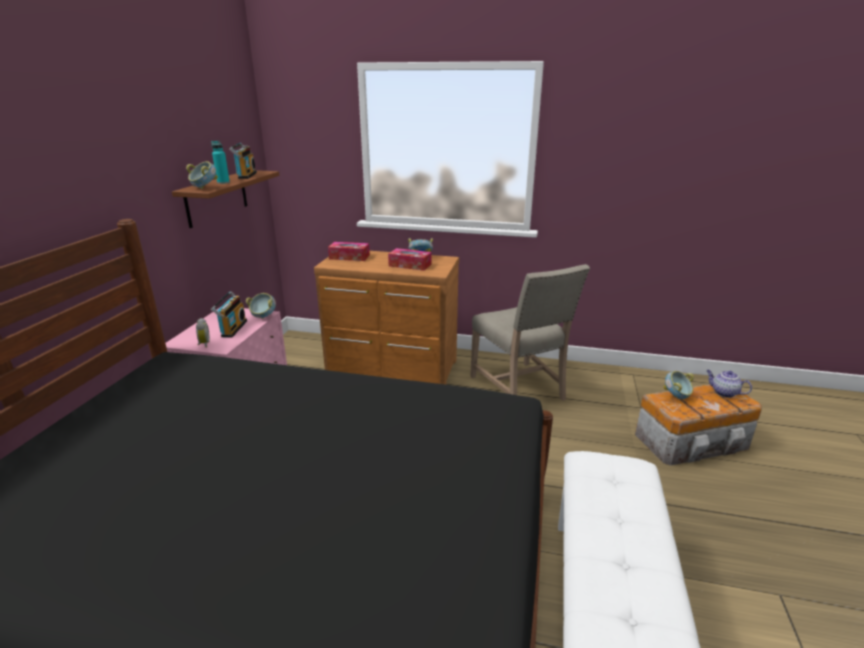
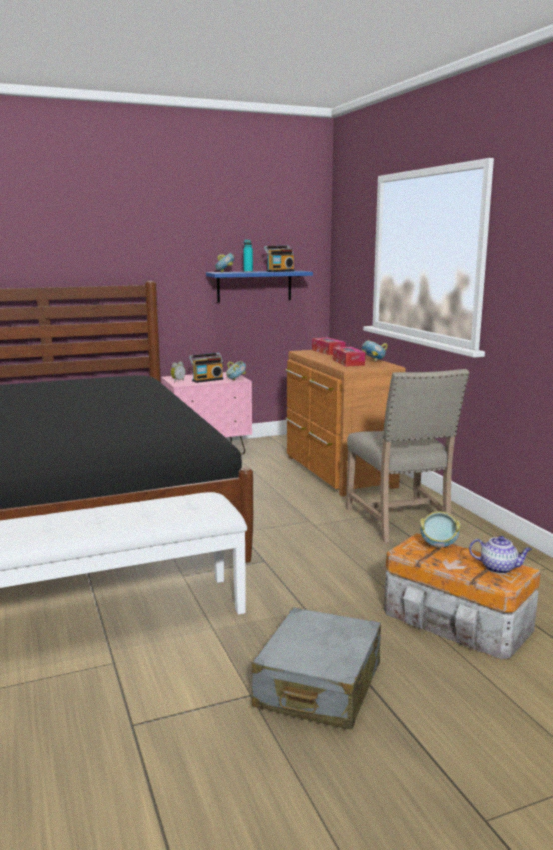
camera: 55 degrees right, 10 degrees down
brown shelf [172,170,279,228] -> blue shelf [206,271,313,303]
beige chair [470,264,590,401] -> beige chair turned 45 degrees counterclockwise [346,369,469,543]
teapot [706,370,752,398] -> teapot turned 105 degrees clockwise [469,536,532,574]
none -> grey suitcase [252,607,381,730]

